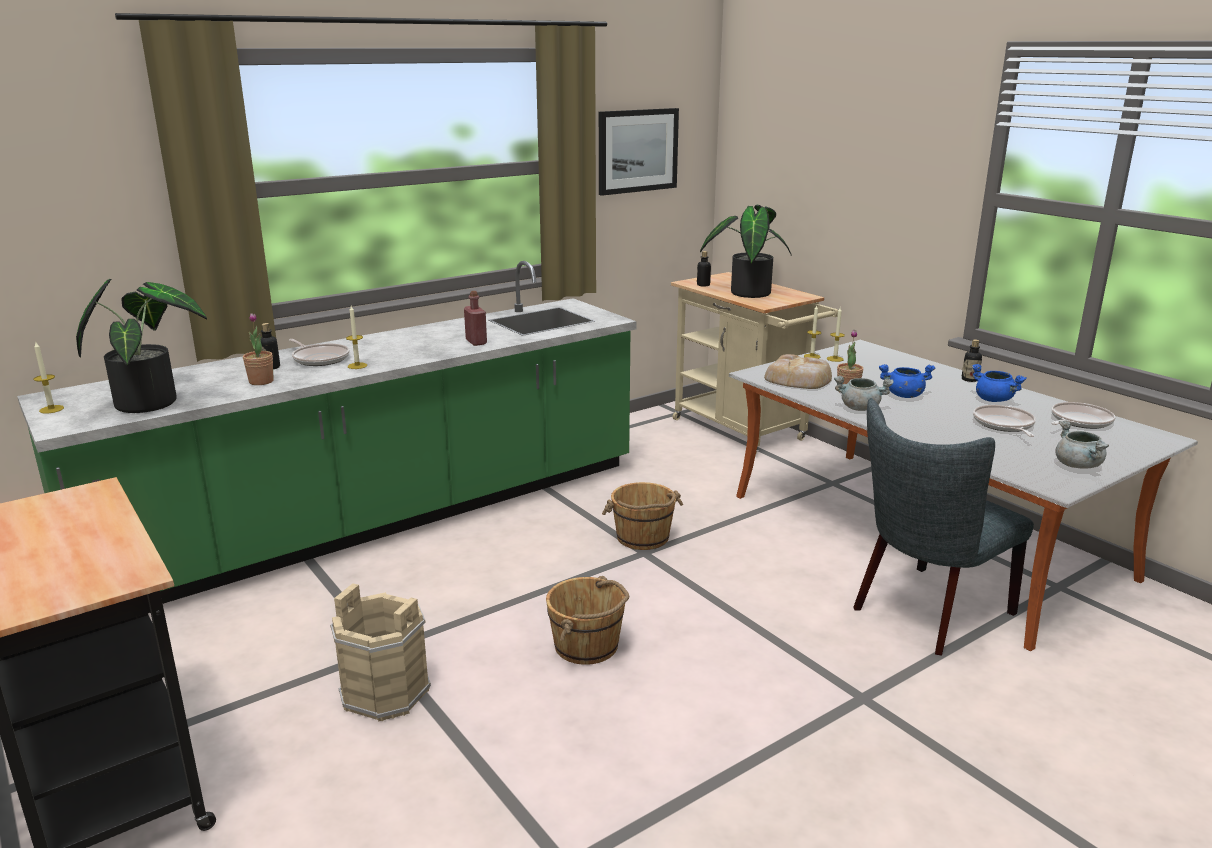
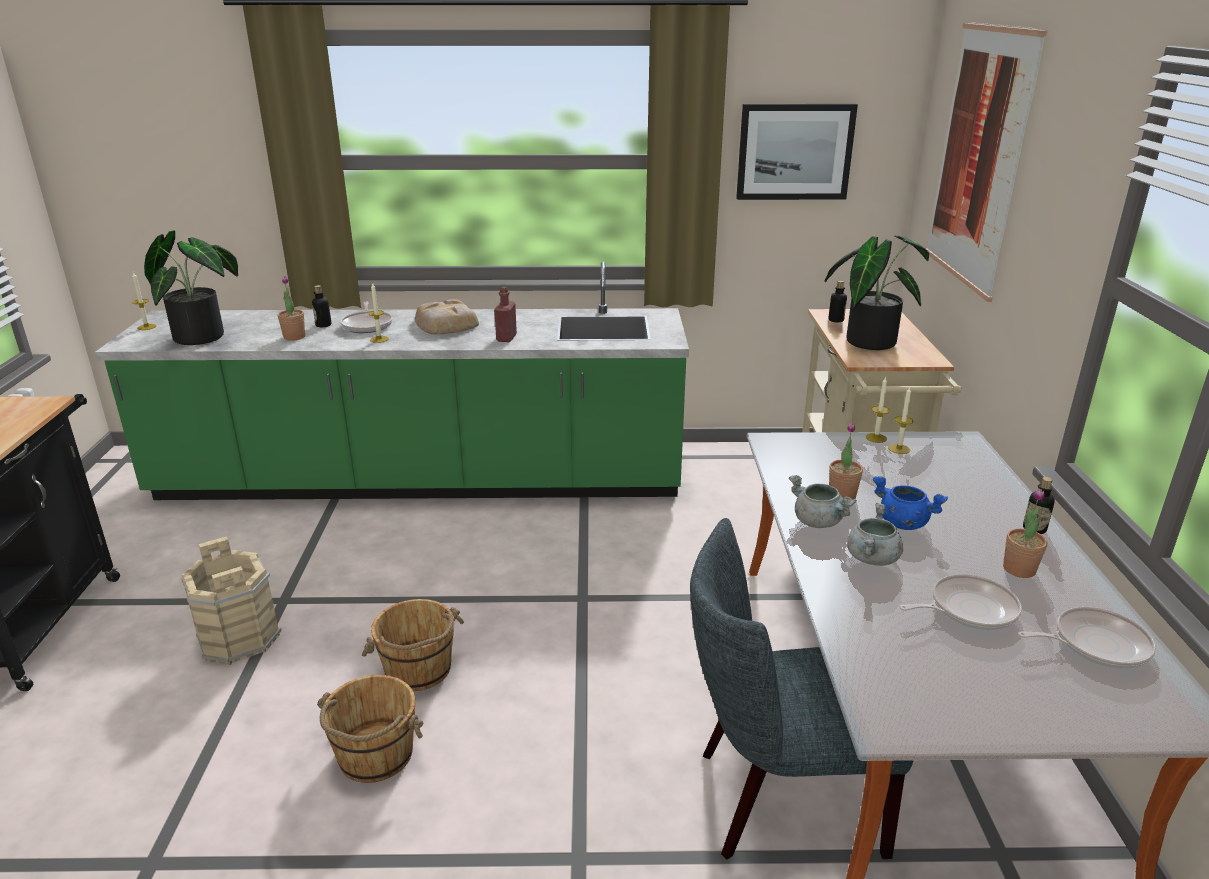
camera: 35 degrees right, 5 degrees up
brown bucket [602,482,683,550] -> brown bucket moved to [317,675,423,783]
bread [764,354,832,389] -> bread moved to [415,299,479,334]
blue cooking pot [972,364,1027,402] -> potted plant [1003,489,1047,578]
frying pan [973,405,1036,437] -> frying pan turned 45 degrees clockwise [899,574,1022,630]
grey cooking pot [1055,420,1109,469] -> grey cooking pot moved to [847,503,903,566]
none -> picture [926,22,1048,302]

